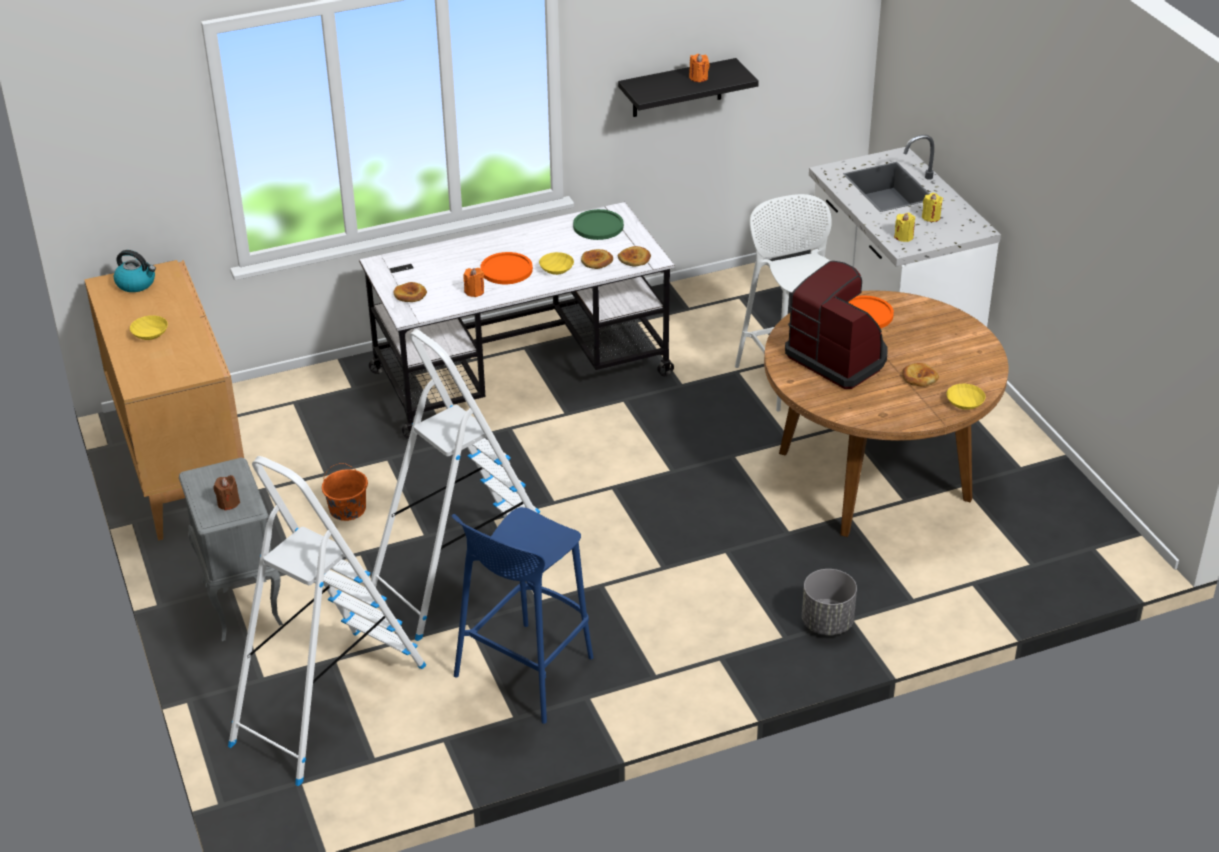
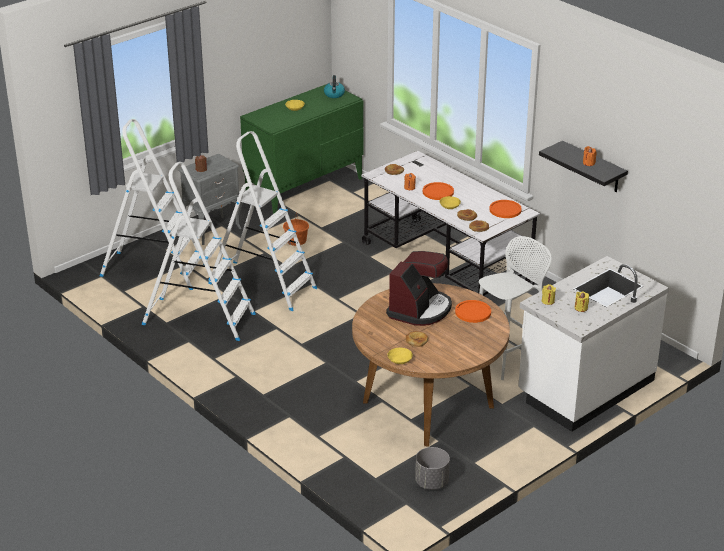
camera: 70 degrees right, 5 degrees down
brown cabinet [84,260,244,541] -> green cabinet [240,84,363,214]
blue stool [451,507,593,724] -> white step ladder [142,162,256,341]
green plate [573,209,624,240] -> orange plate [489,200,522,218]
grey planter [802,569,857,635] -> grey planter moved to [415,447,450,490]

